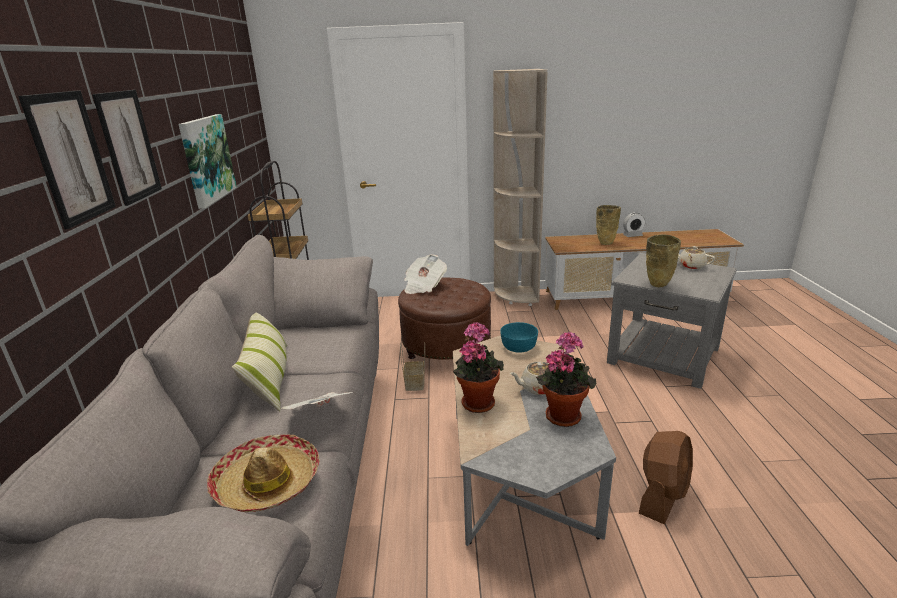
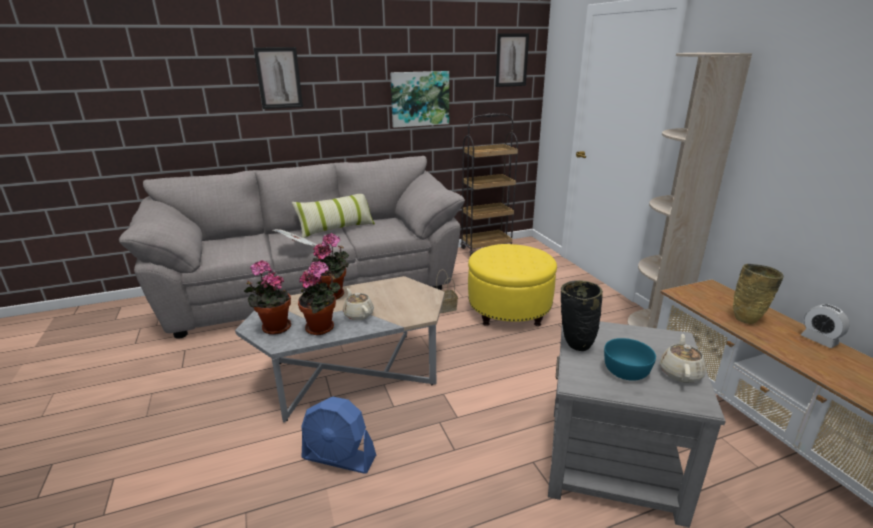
camera: 70 degrees right, 0 degrees up
picture [92,90,162,206] -> picture moved to [496,33,529,87]
hat [207,434,320,512] -> none
brown ottoman [398,277,491,360] -> yellow ottoman [468,244,557,326]
newspaper [404,254,447,294] -> none
turquoise bowl [500,322,538,353] -> turquoise bowl moved to [604,338,656,381]
brown fan [639,431,693,525] -> blue fan [301,396,376,474]
beige vase [646,235,681,287] -> black vase [561,280,603,351]
none -> potted plant [244,260,291,335]

